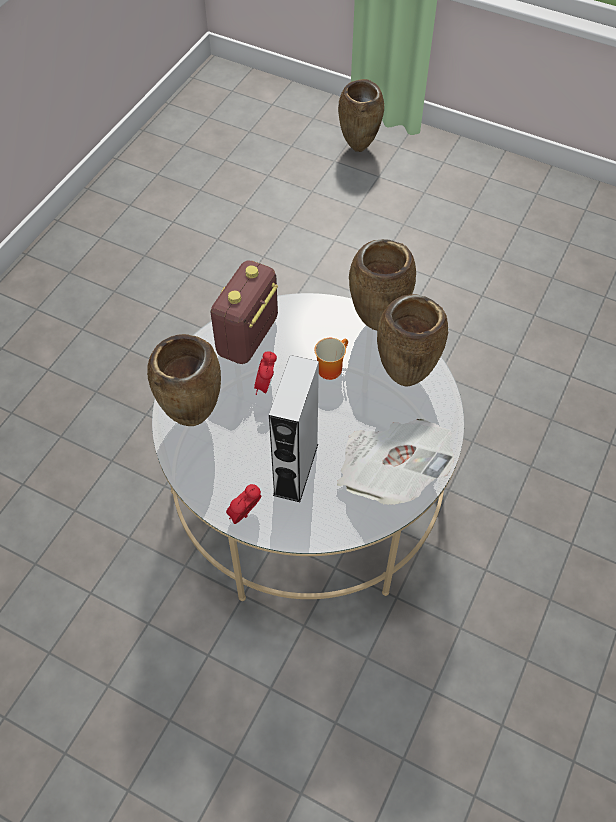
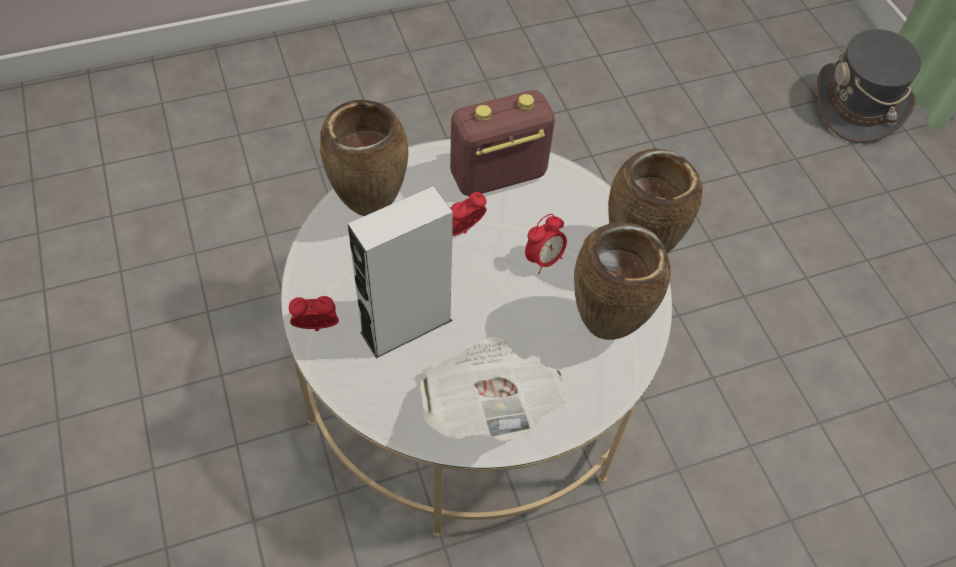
camera: 40 degrees right, 0 degrees up
mug [315,338,348,380] -> alarm clock [525,214,567,274]
brown vase [338,79,384,152] -> grey hat [817,29,921,143]

